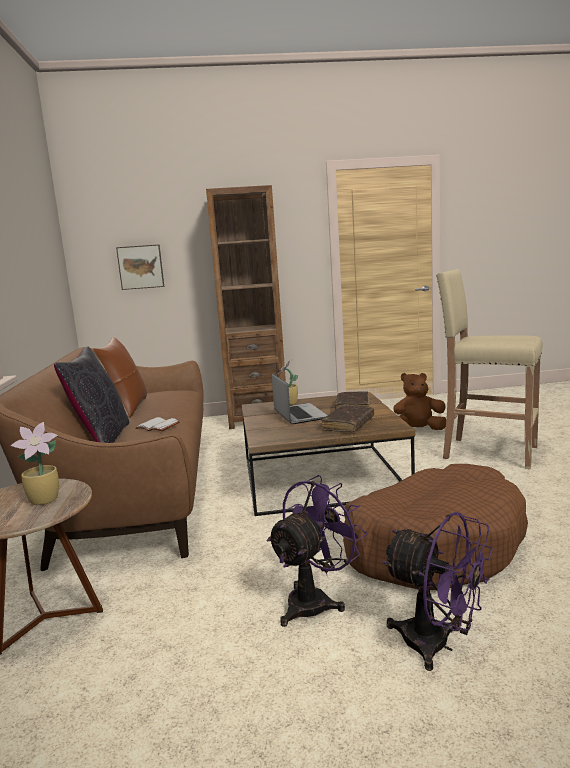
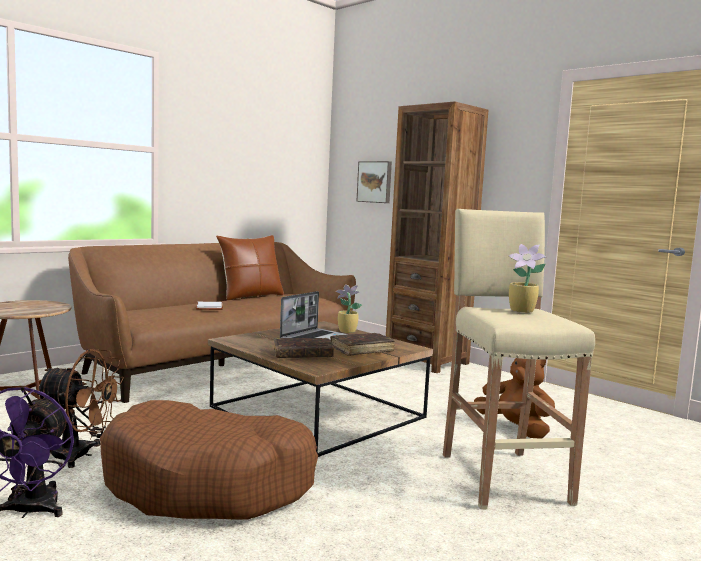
camera: 50 degrees right, 5 degrees down
potted plant [11,422,59,505] -> potted plant moved to [509,244,546,313]
black pillow [54,347,129,443] -> none
purple fan [267,475,367,627] -> brown fan [36,349,124,468]

